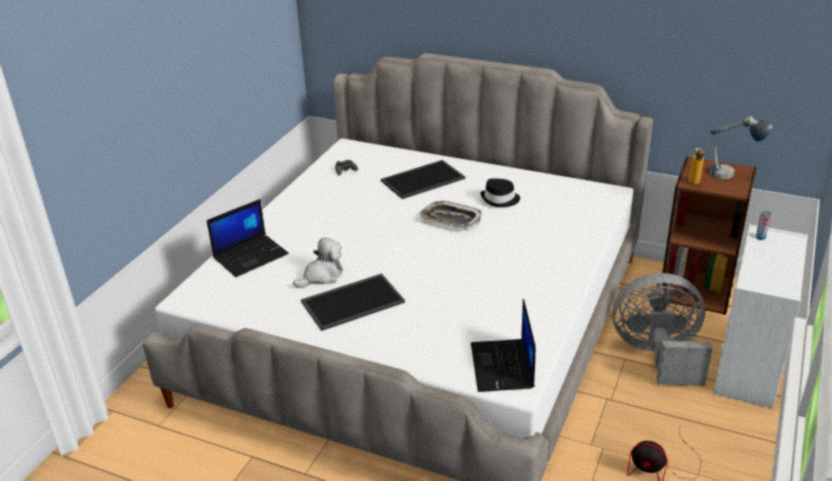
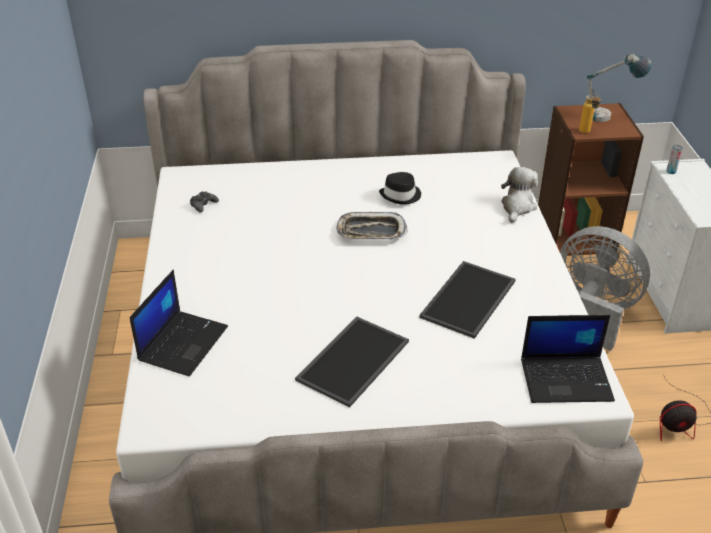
camera: 30 degrees left, 5 degrees up
plush toy [293,237,343,288] -> plush toy moved to [501,167,538,223]
tray [381,160,465,199] -> tray moved to [419,261,516,339]
laptop [471,299,536,392] -> laptop turned 60 degrees counterclockwise [521,315,615,403]
grey fan [612,273,713,386] -> grey fan turned 60 degrees clockwise [560,226,650,351]

